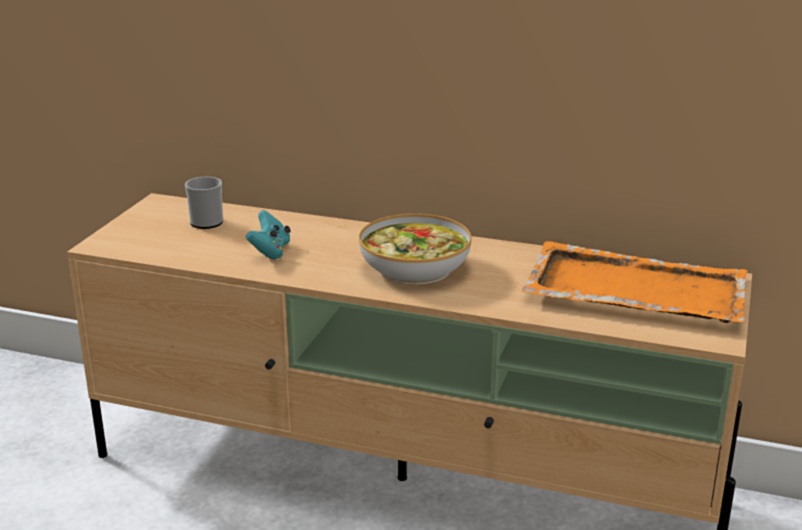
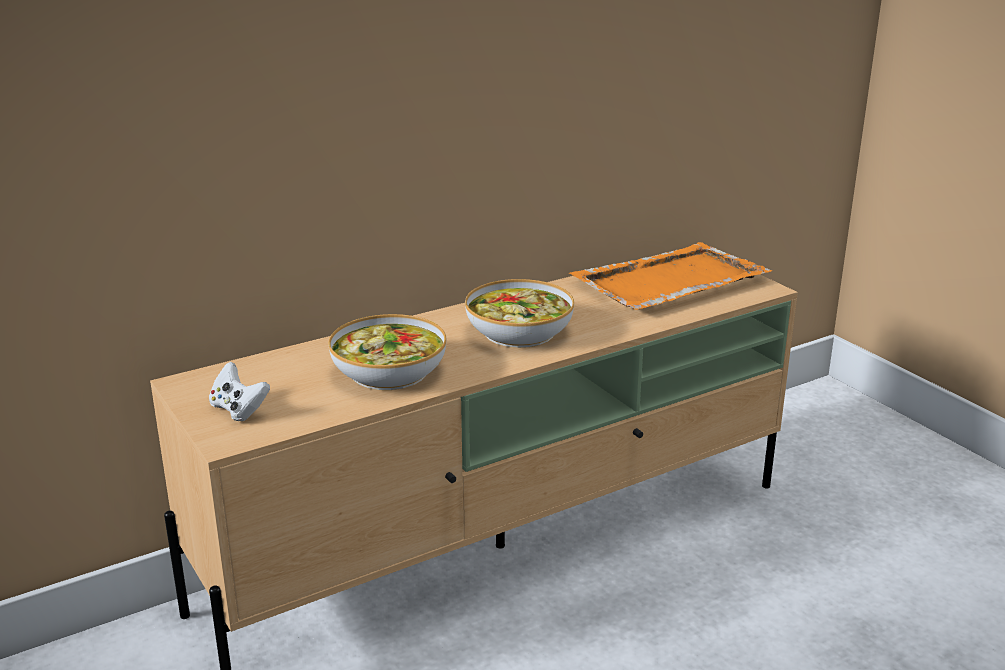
camera: 50 degrees left, 0 degrees up
mug [185,177,223,229] -> none
turquoise game controller [246,210,291,260] -> bowl [328,314,446,390]
none -> white game controller [209,362,270,421]

